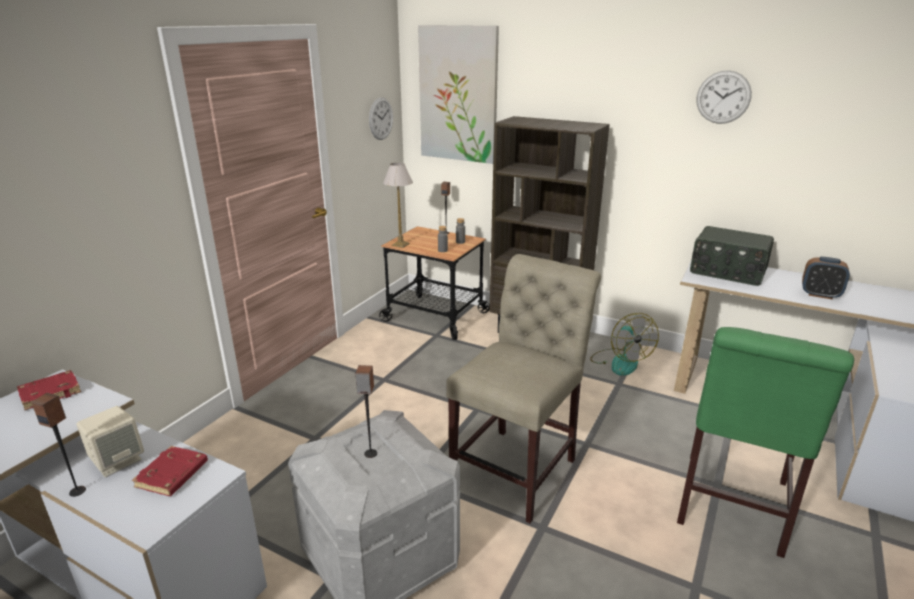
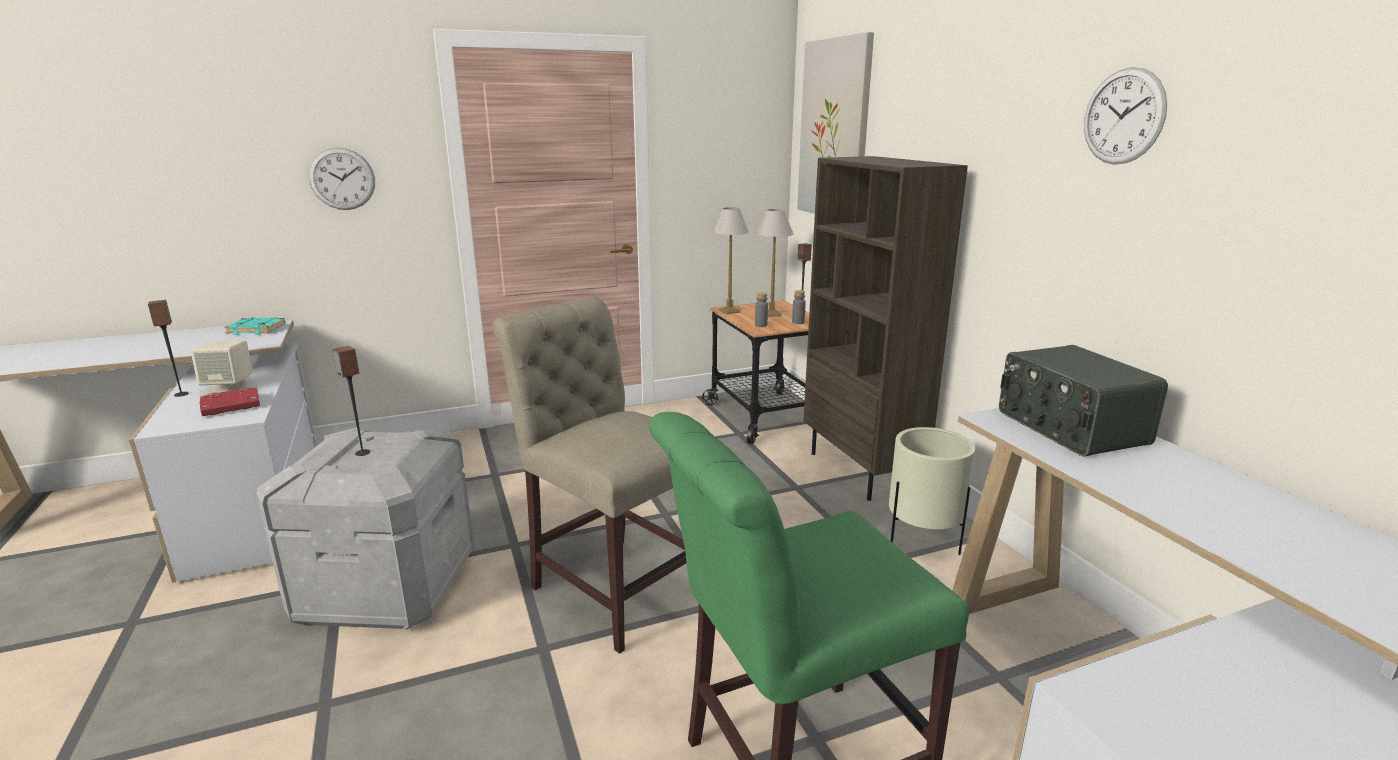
camera: 40 degrees right, 5 degrees down
red book [17,370,81,410] -> turquoise book [224,318,285,335]
wall clock [369,97,393,140] -> wall clock moved to [308,147,375,210]
beige chair [446,254,601,523] -> beige chair turned 120 degrees counterclockwise [492,297,686,654]
fan [590,313,659,376] -> beige planter [889,427,975,555]
alarm clock [802,257,850,299] -> none
none -> table lamp [756,209,793,317]

